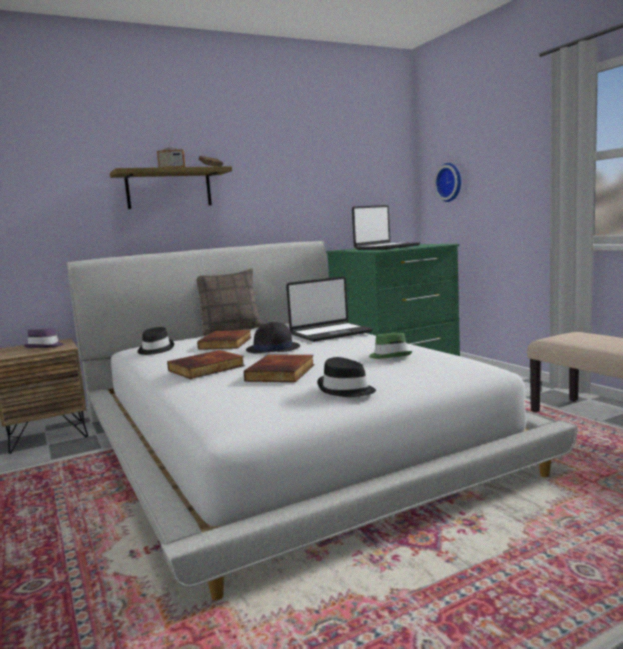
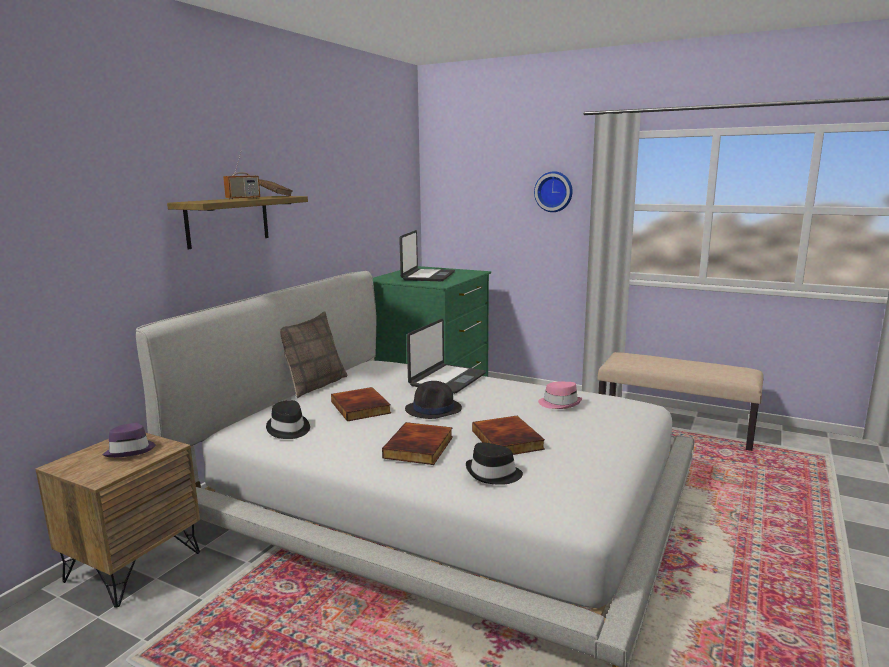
camera: 35 degrees left, 5 degrees up
black hat [317,357,376,397] -> black hat moved to [466,442,523,485]
green hat [369,333,413,359] -> pink hat [538,382,582,409]
wall clock [434,163,461,202] -> wall clock moved to [534,171,573,212]

